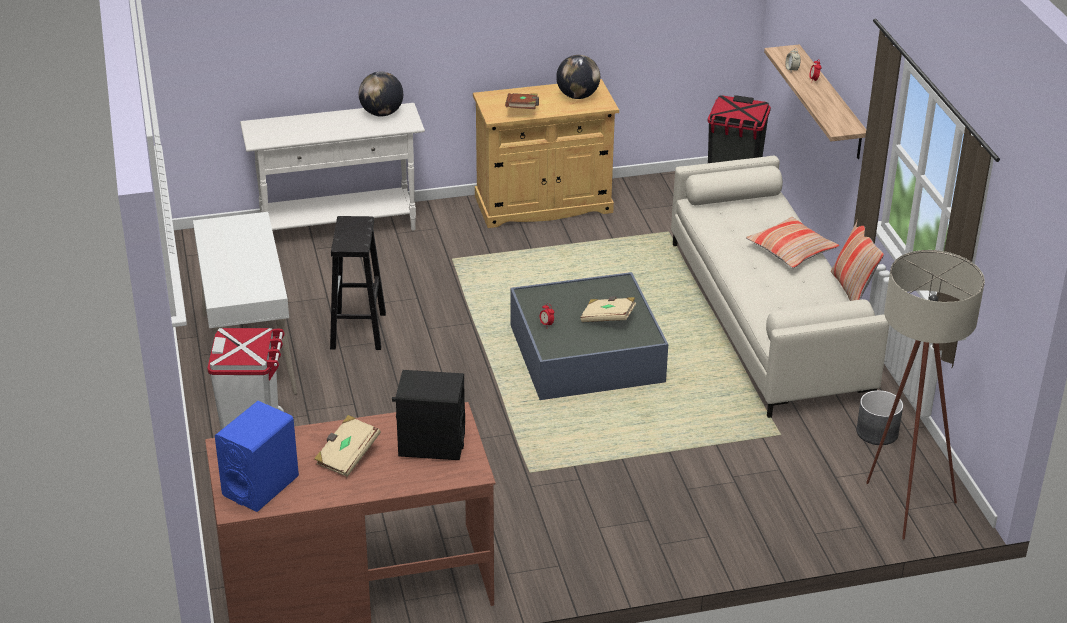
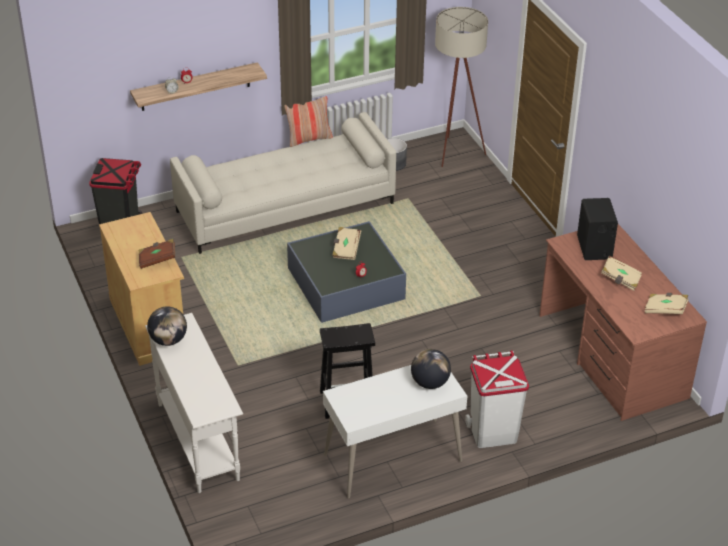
camera: 100 degrees left, 5 degrees up
blue speaker [215,401,299,512] -> beige book [645,293,689,314]
globe [556,55,600,99] -> globe moved to [411,349,451,389]
pillow [746,217,839,268] -> none

